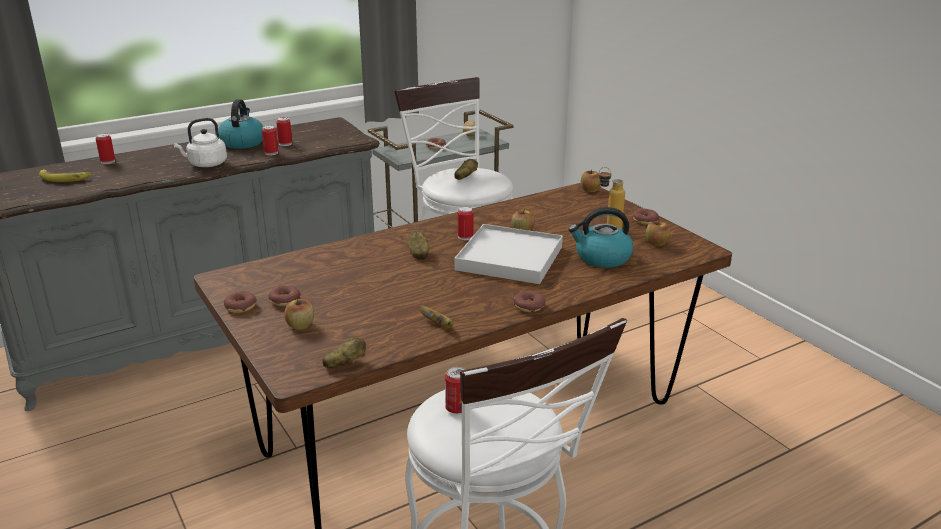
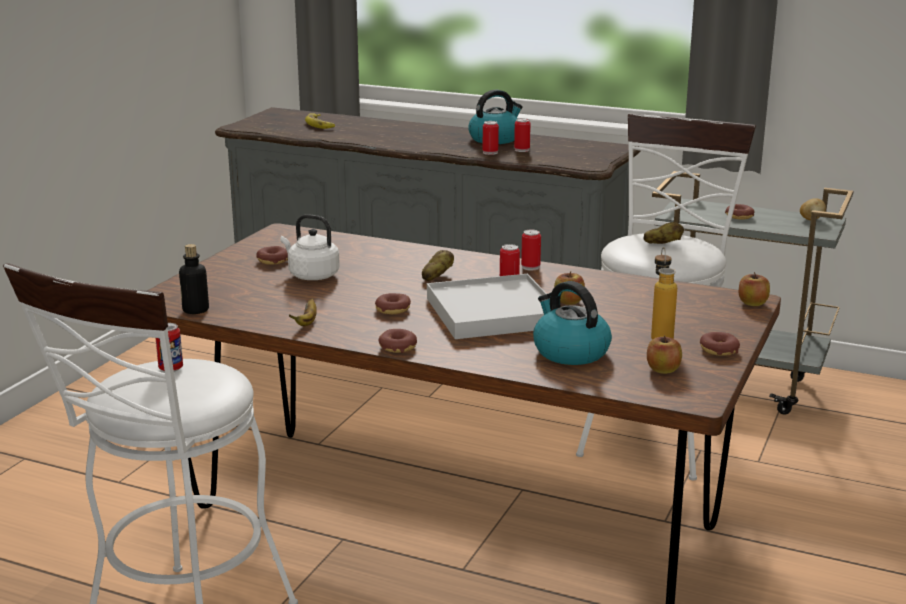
camera: 55 degrees right, 5 degrees down
can [96,133,115,164] -> can moved to [521,229,541,270]
white kettle [173,118,227,167] -> white kettle moved to [280,214,340,280]
donut [224,291,257,313] -> donut moved to [375,293,411,314]
apple [285,298,314,330] -> none
potato [322,337,366,368] -> bottle [179,244,209,314]

